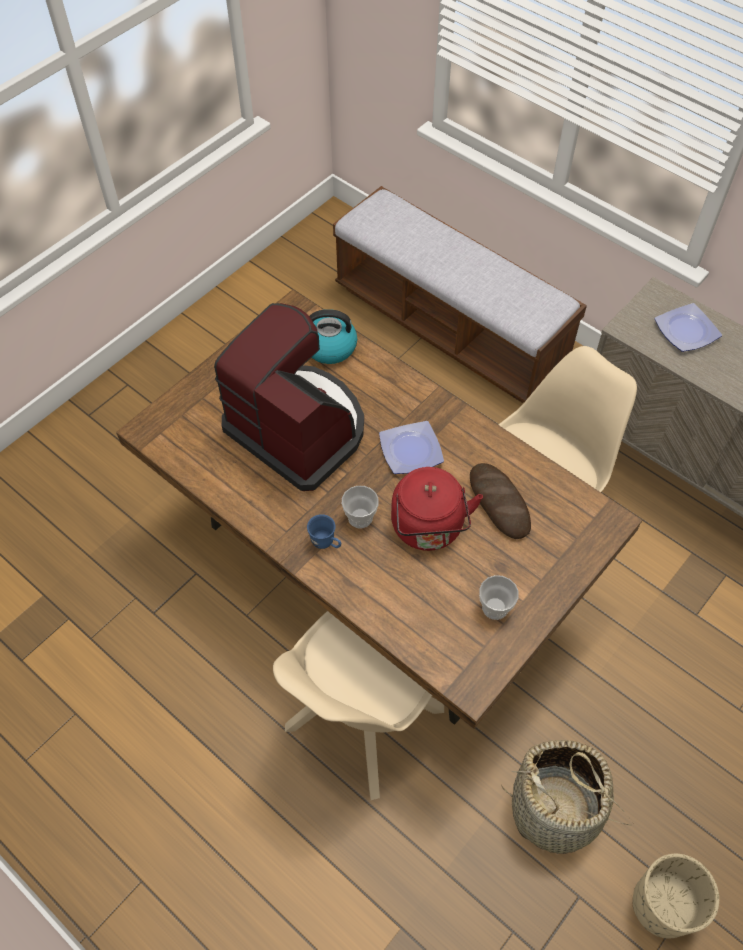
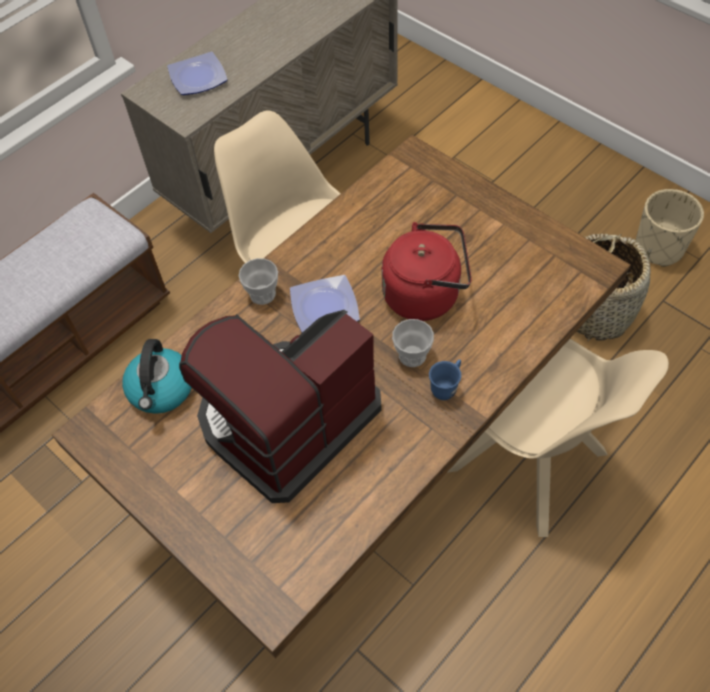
camera: 85 degrees left, 0 degrees up
bread [470,463,531,539] -> none
cup [479,575,519,620] -> cup moved to [239,258,278,305]

